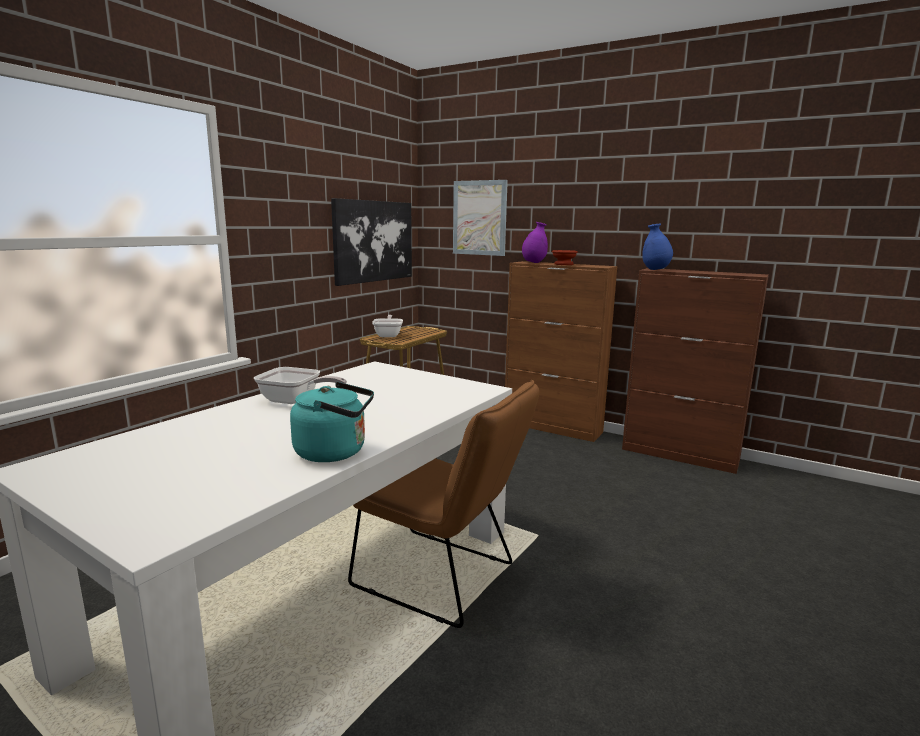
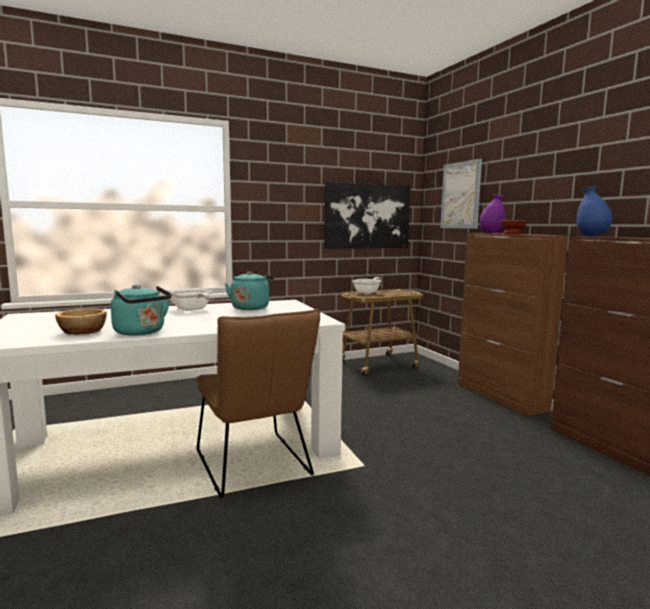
camera: 35 degrees right, 5 degrees down
none -> bowl [55,308,107,335]
none -> turquoise kettle [225,271,274,310]

